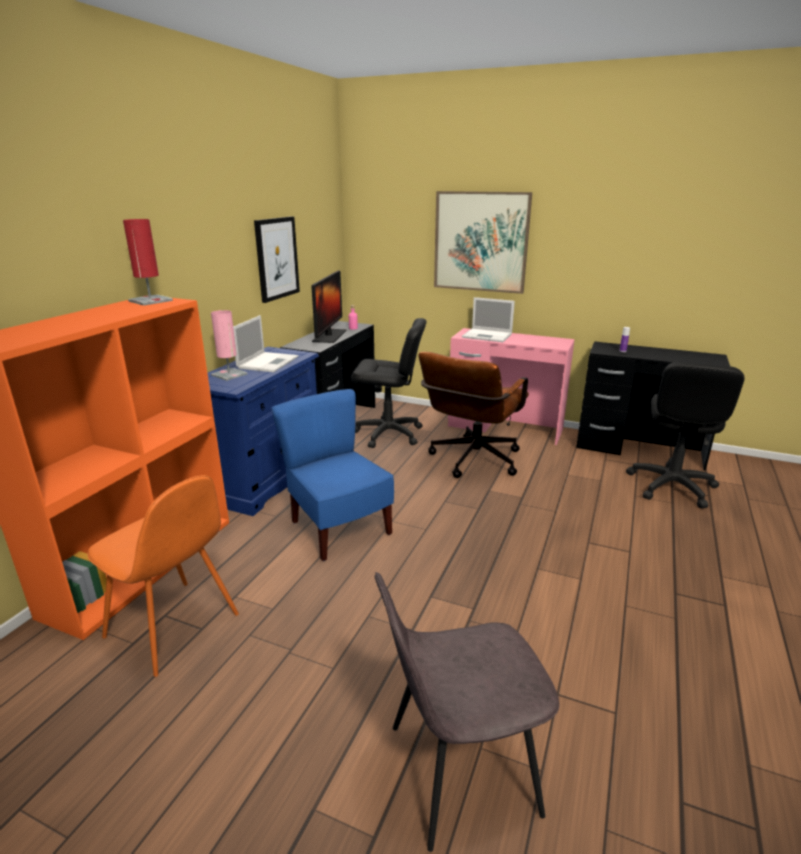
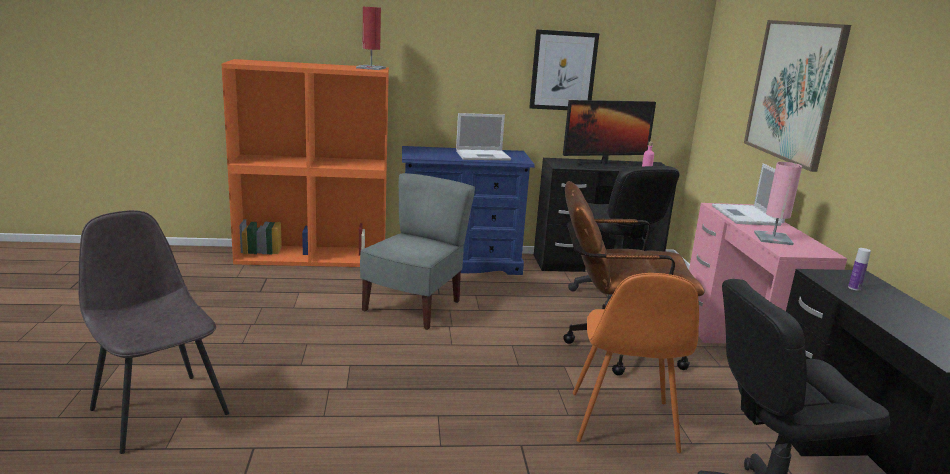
camera: 60 degrees right, 5 degrees down
orange chair [87,475,239,677] -> orange chair moved to [573,273,699,453]
pink table lamp [211,310,247,381] -> pink table lamp moved to [754,162,802,245]
blue chair [271,389,394,561] -> grey chair [360,173,475,330]

